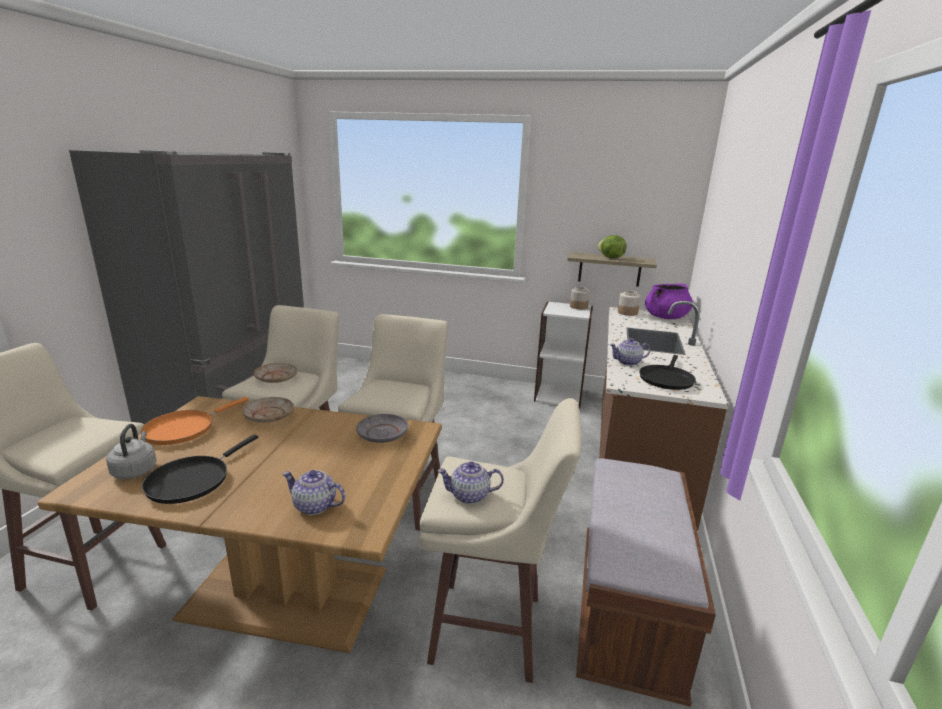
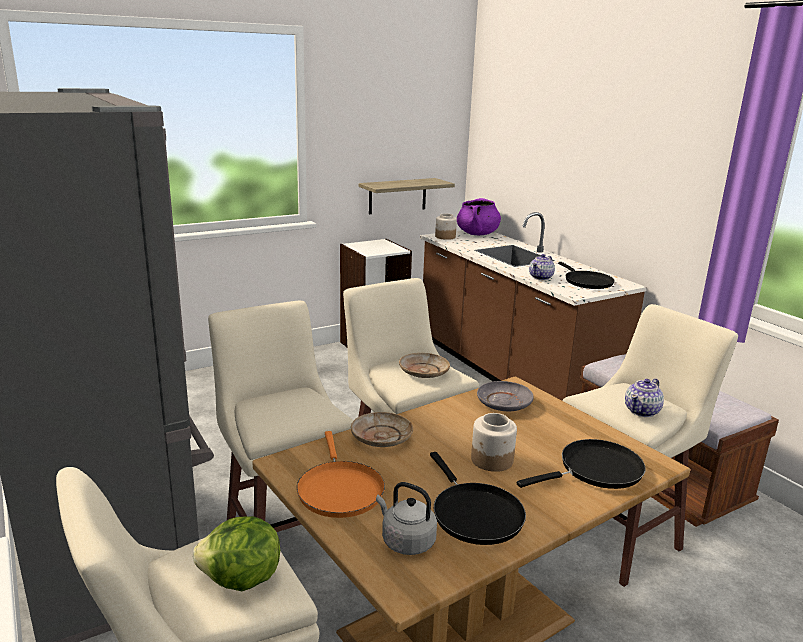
camera: 45 degrees left, 0 degrees up
beige plate [254,363,297,383] -> beige plate moved to [399,353,450,378]
teapot [282,470,346,515] -> black frying pan [517,439,646,489]
jar [570,286,590,309] -> jar moved to [471,413,517,472]
lettuce [598,235,627,258] -> lettuce moved to [193,516,280,591]

